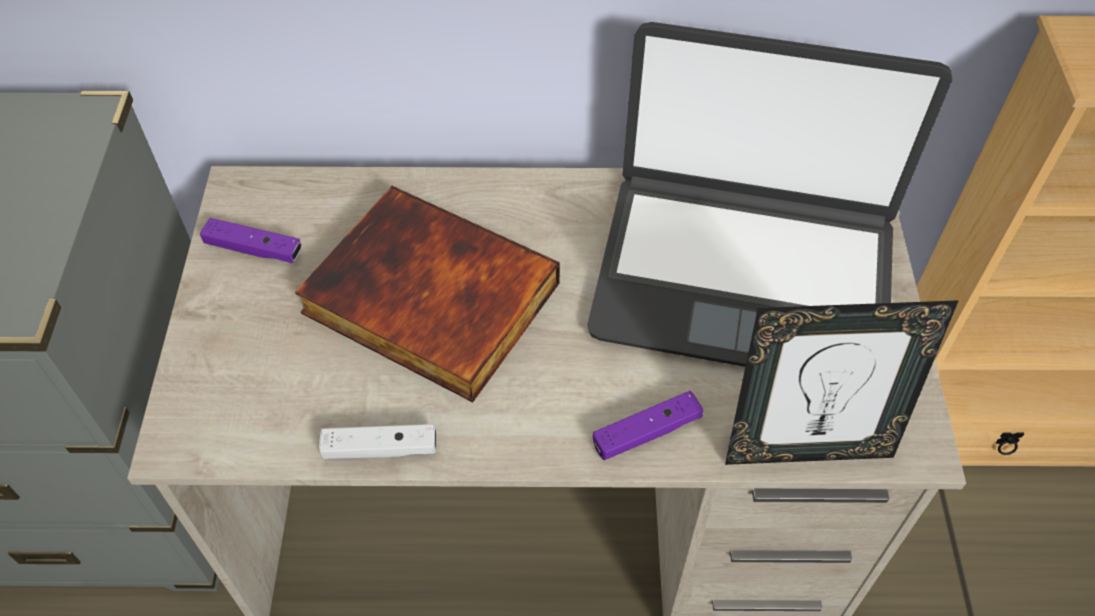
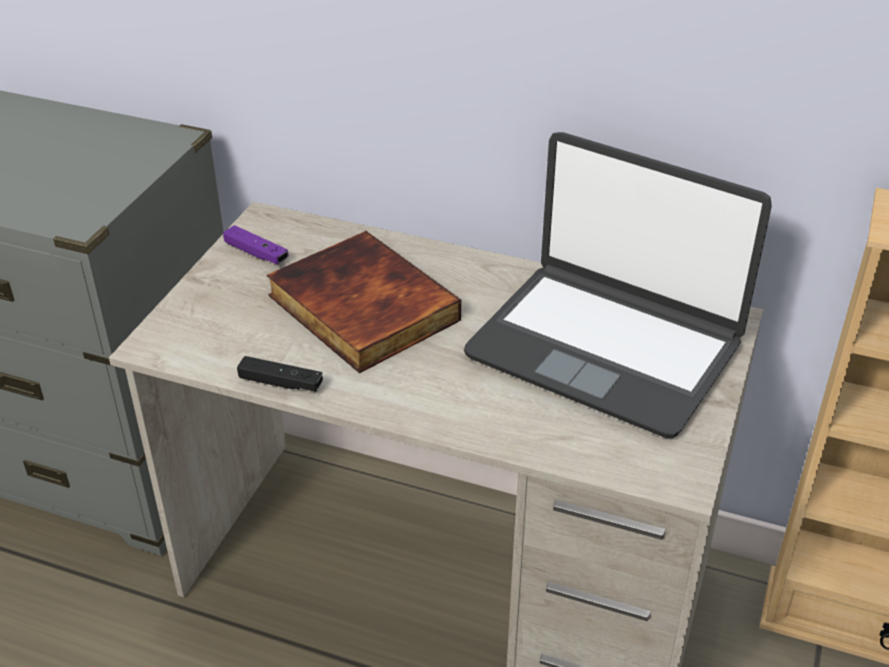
camera: 20 degrees right, 15 degrees down
white game controller [319,424,436,459] -> black game controller [237,356,323,392]
purple game controller [593,391,703,460] -> none
picture frame [725,300,959,465] -> none

